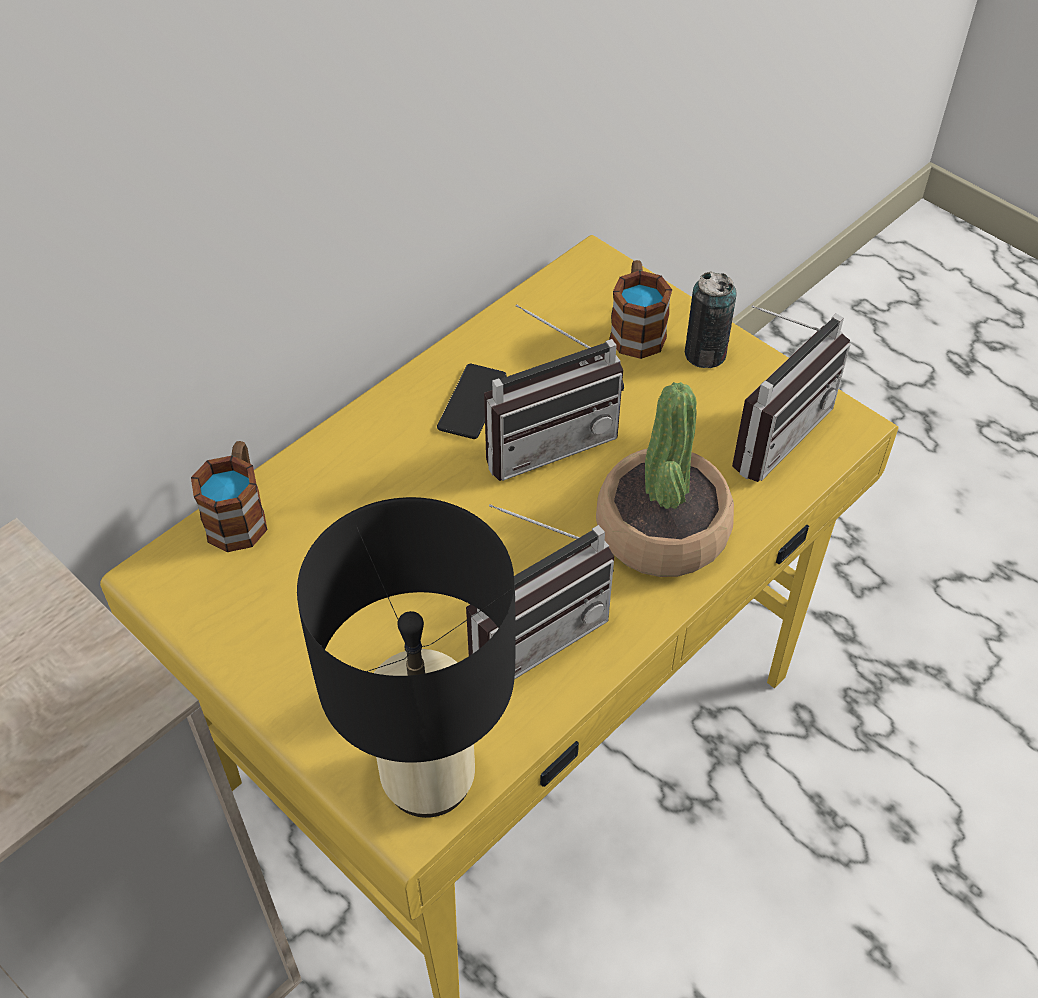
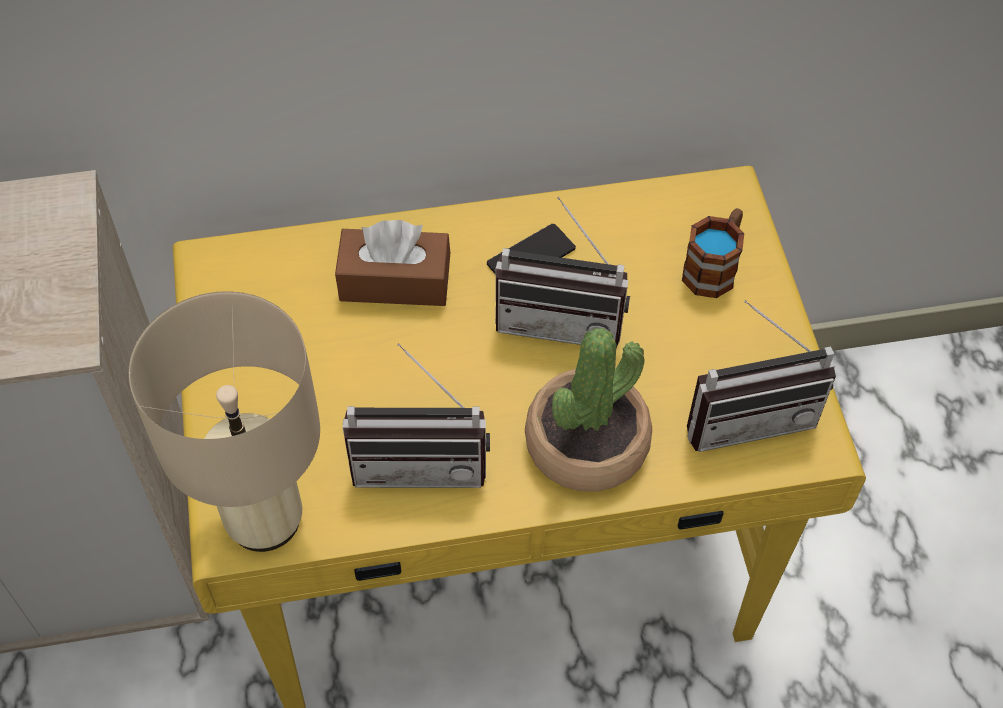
camera: 35 degrees right, 5 degrees up
mug [191,441,267,552] -> none
black table lamp [297,497,516,818] -> beige table lamp [128,291,320,552]
can [685,271,737,368] -> none
none -> brown tissue box [335,220,450,306]

